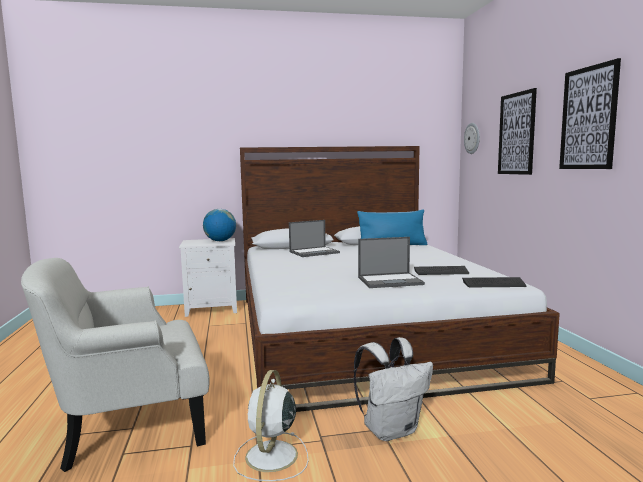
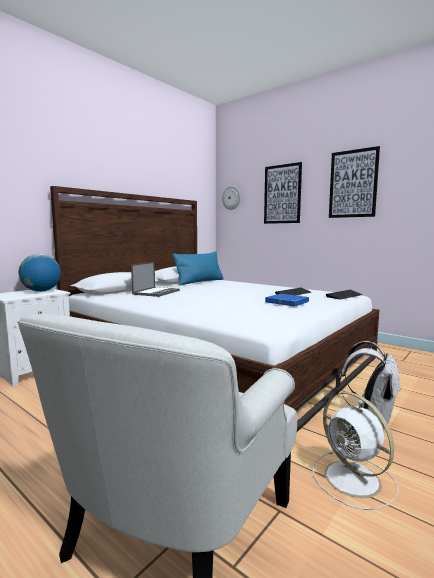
camera: 40 degrees left, 0 degrees up
laptop [358,237,425,288] -> blue book [265,294,309,307]

